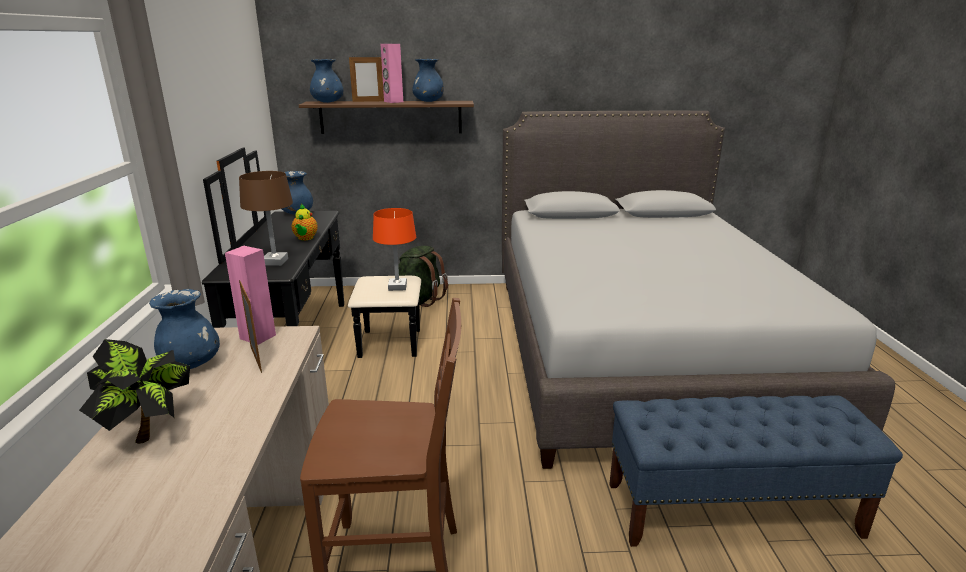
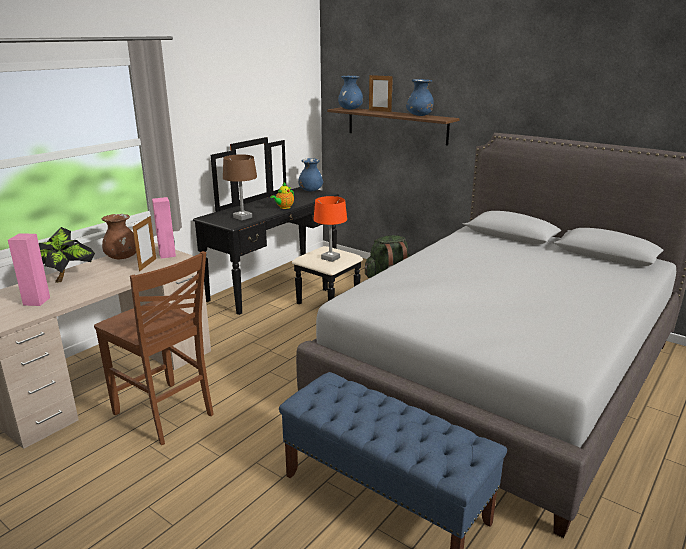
camera: 40 degrees right, 0 degrees up
blue vase [149,289,220,369] -> brown vase [102,214,136,260]
pink speaker [381,44,403,103] -> pink speaker moved to [8,233,50,306]

